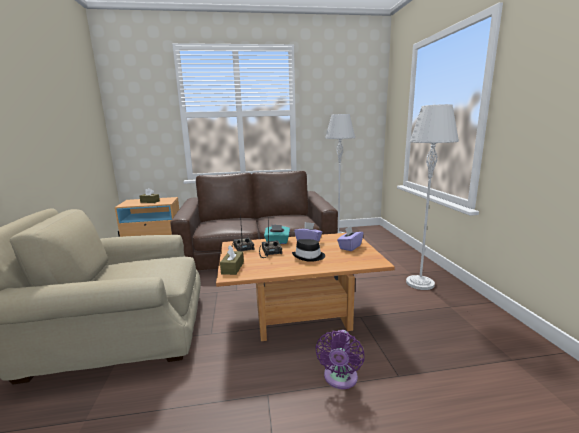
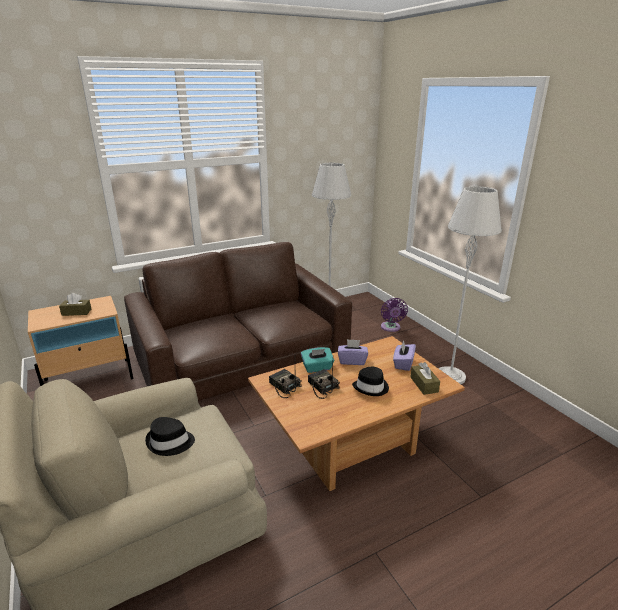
camera: 20 degrees left, 10 degrees up
brown tissue box [220,245,244,275] -> brown tissue box moved to [410,362,440,395]
purple fan [315,330,365,389] -> purple fan moved to [381,298,408,332]
none -> black hat [145,417,195,456]

